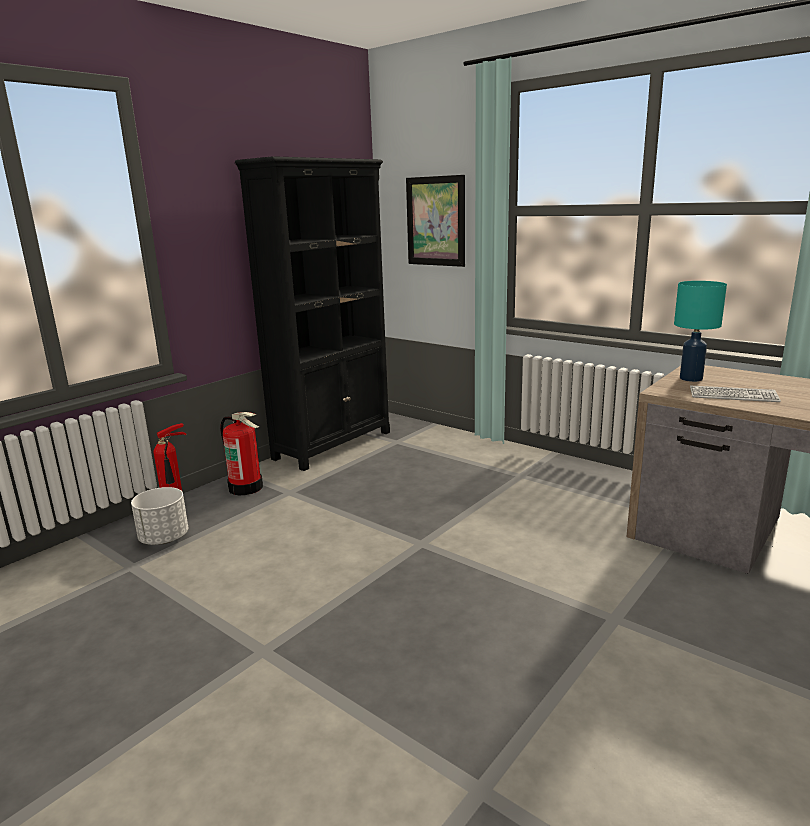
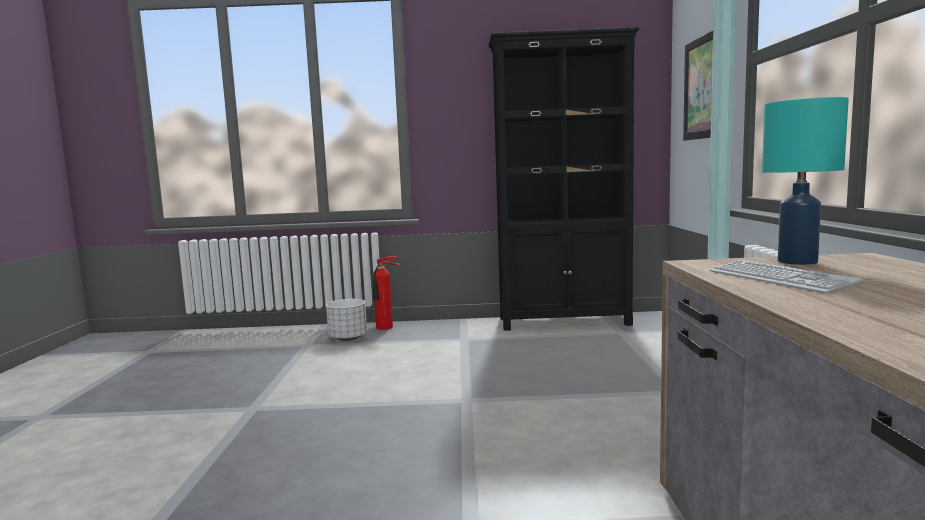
camera: 50 degrees right, 10 degrees down
fire extinguisher [220,412,263,495] -> none

